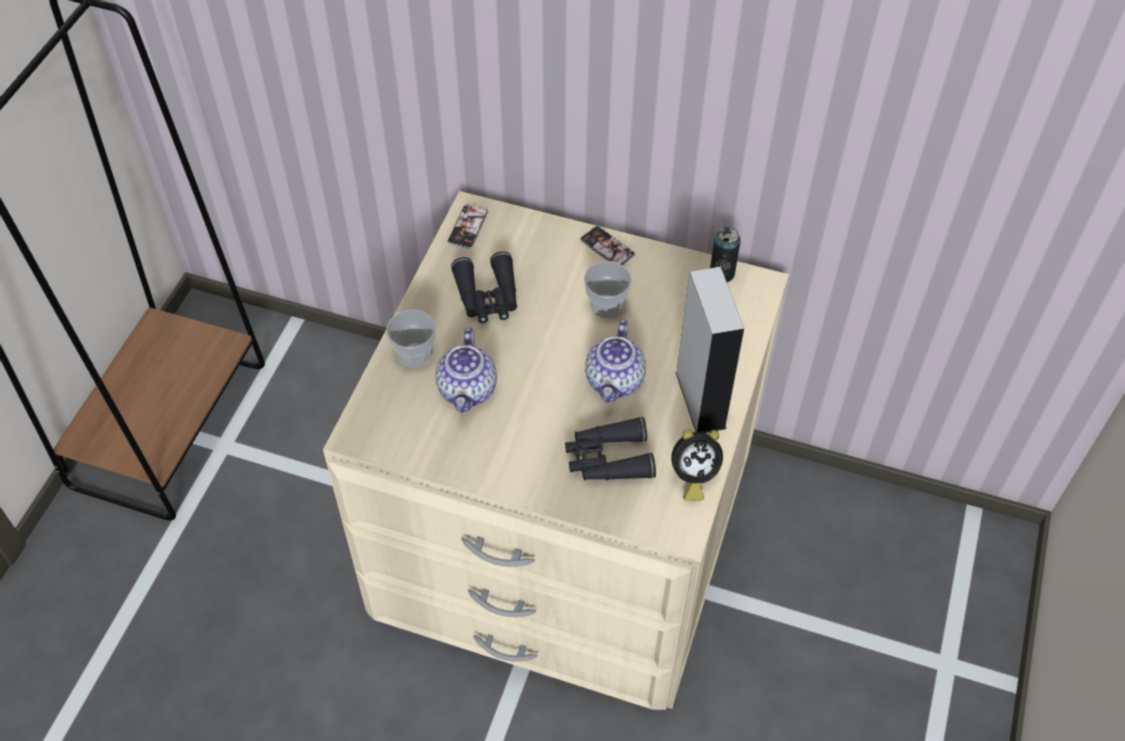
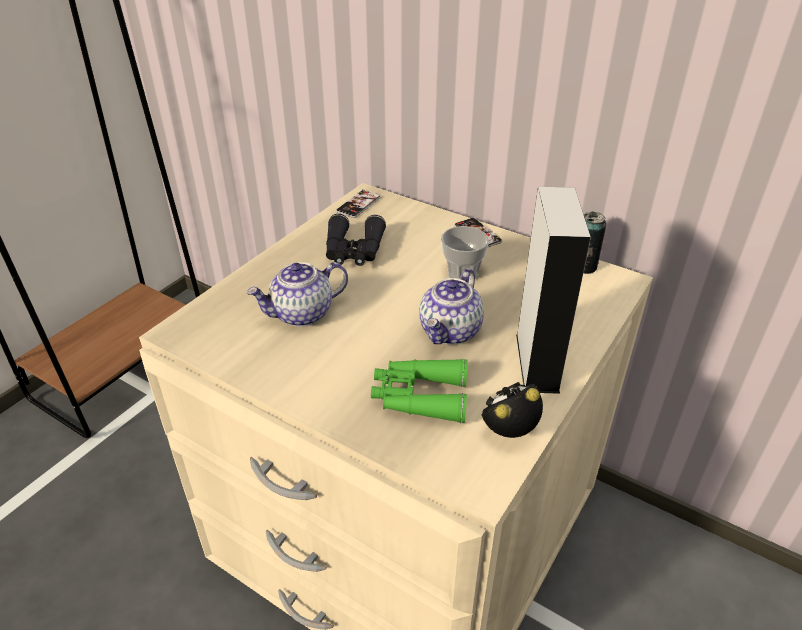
camera: 15 degrees right, 15 degrees down
cup [386,309,436,368] -> none
teapot [435,328,497,413] -> teapot turned 45 degrees clockwise [247,262,348,327]
black binoculars [565,417,656,480] -> green binoculars [371,359,468,423]
alarm clock [671,429,723,501] -> alarm clock turned 150 degrees clockwise [481,382,543,438]

